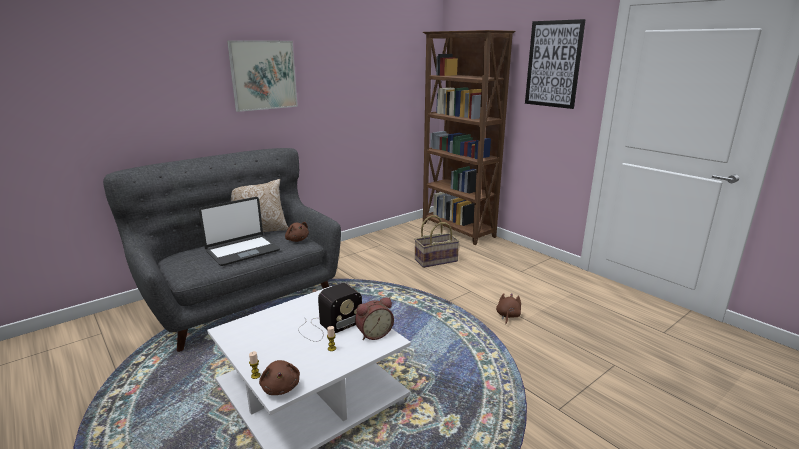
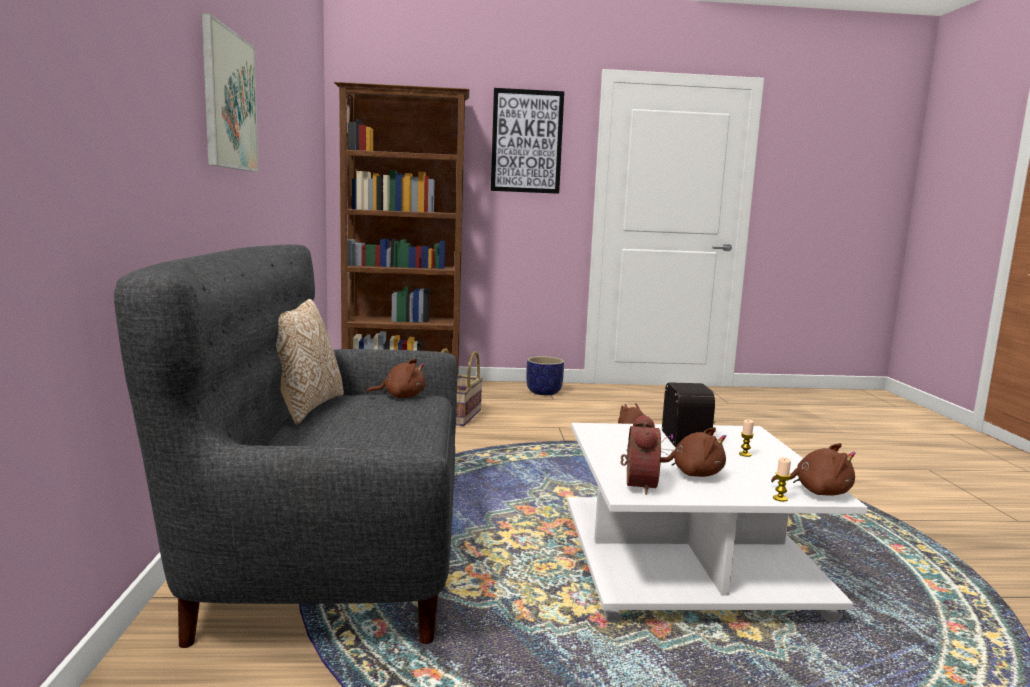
camera: 55 degrees left, 10 degrees down
laptop [199,197,280,266] -> none
alarm clock [355,297,394,340] -> alarm clock moved to [620,414,661,495]
none -> planter [526,356,564,395]
none -> brown plush toy [661,427,726,477]

